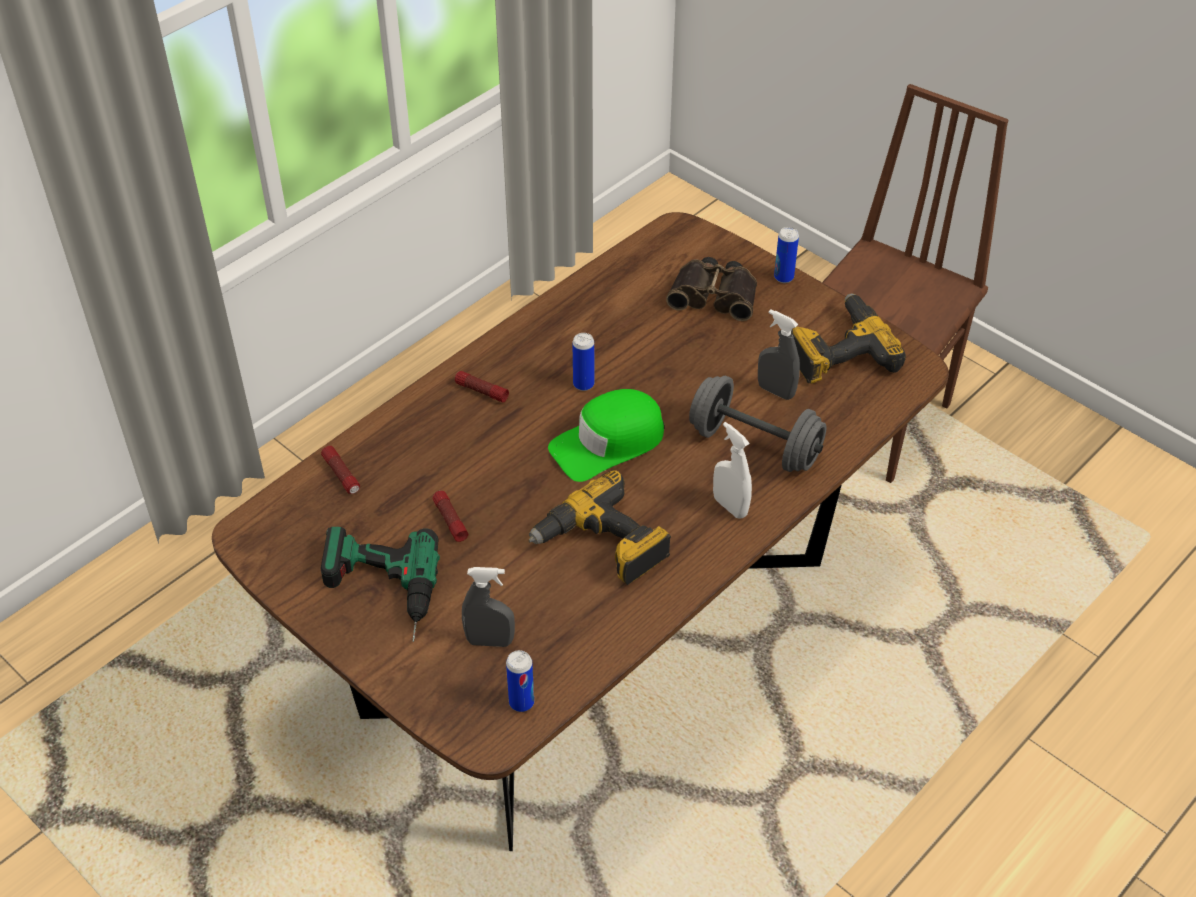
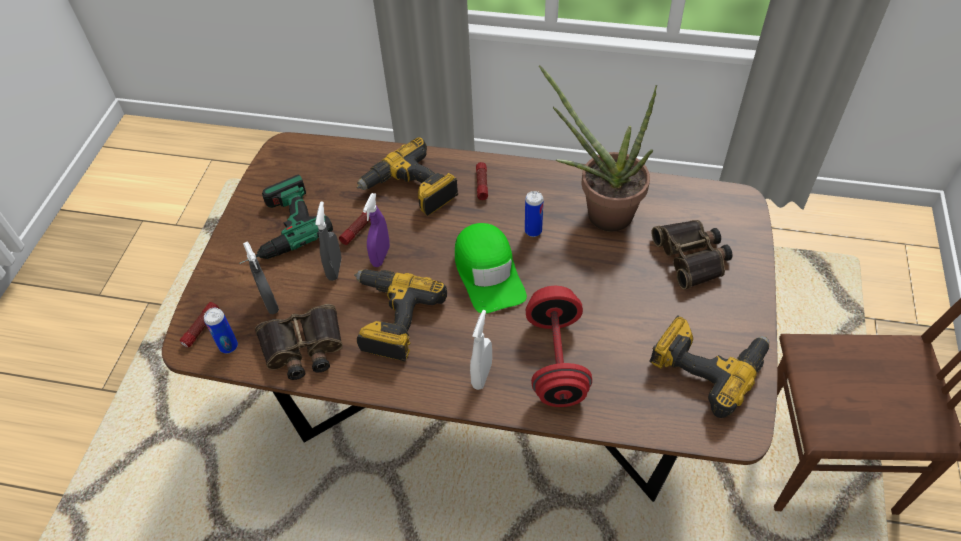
camera: 60 degrees right, 5 degrees up
flashlight [321,446,360,494] -> flashlight moved to [180,302,219,347]
green cap [548,389,665,482] -> green cap turned 135 degrees counterclockwise [455,223,527,313]
grey dumbbell [689,376,827,472] -> red dumbbell [526,286,592,407]
grey spray bottle [758,309,800,400] -> grey spray bottle moved to [315,201,342,281]
can [774,227,799,283] -> none
none -> binoculars [255,304,343,380]
none -> power drill [357,137,458,216]
none -> purple spray bottle [363,193,390,267]
none -> potted plant [539,65,657,232]

